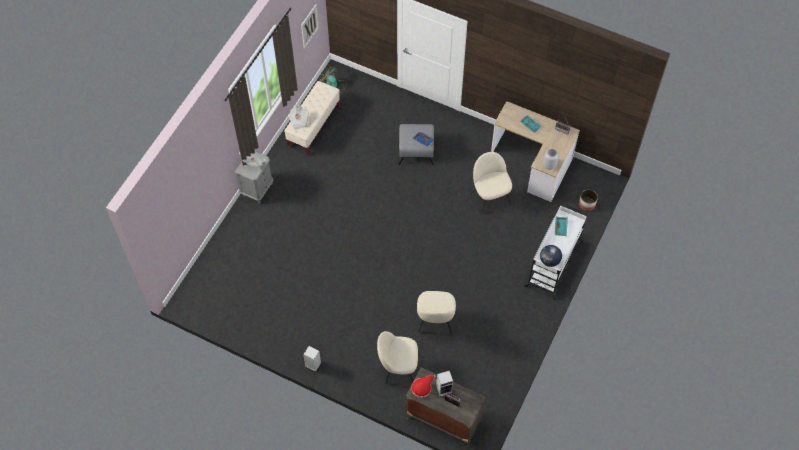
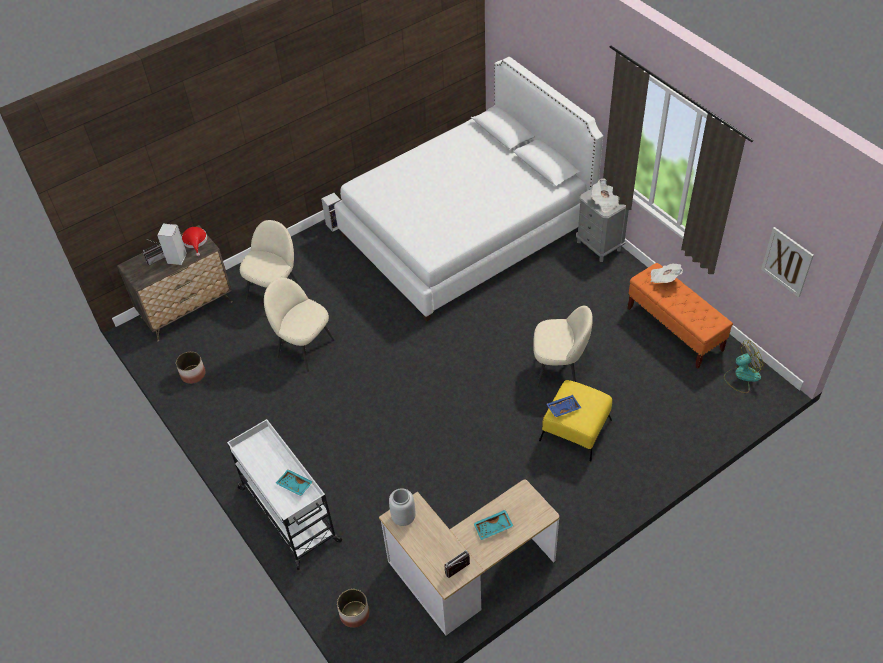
camera: 120 degrees right, 10 degrees down
beige bench [284,81,340,155] -> orange bench [627,263,733,369]
grey ottoman [399,124,434,165] -> yellow ottoman [539,380,612,462]
beige chair [471,152,512,214] -> beige chair moved to [533,306,593,389]
globe [540,245,562,267] -> none
none -> planter [176,351,206,384]
none -> white bed [334,57,603,321]

